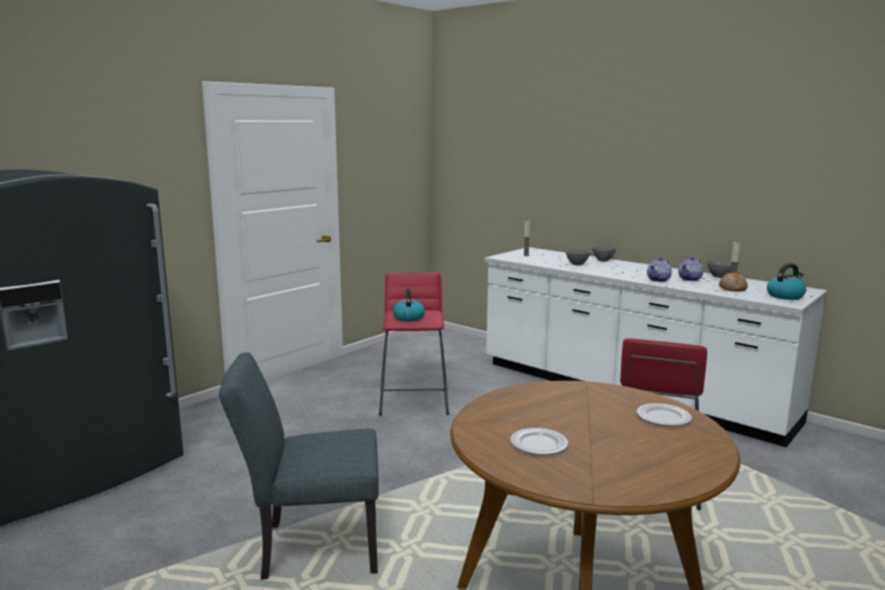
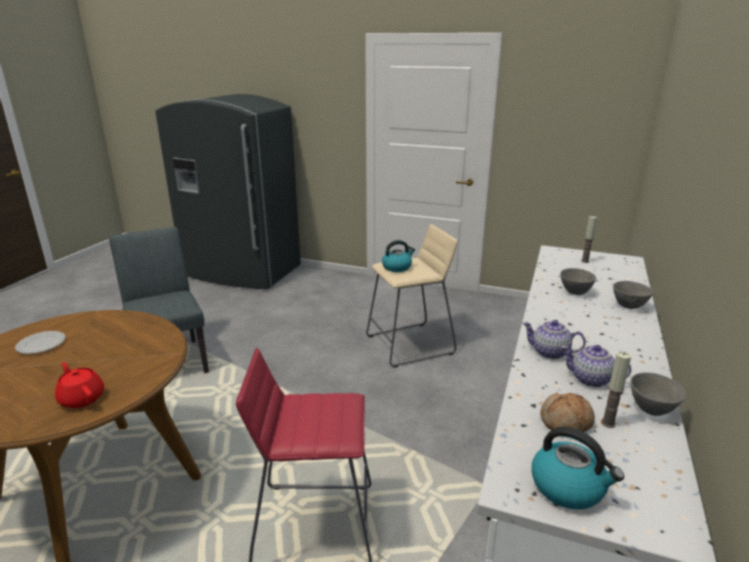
camera: 70 degrees right, 10 degrees up
red stool [379,272,449,416] -> beige stool [366,224,458,368]
plate [637,403,692,426] -> red teapot [55,362,104,408]

